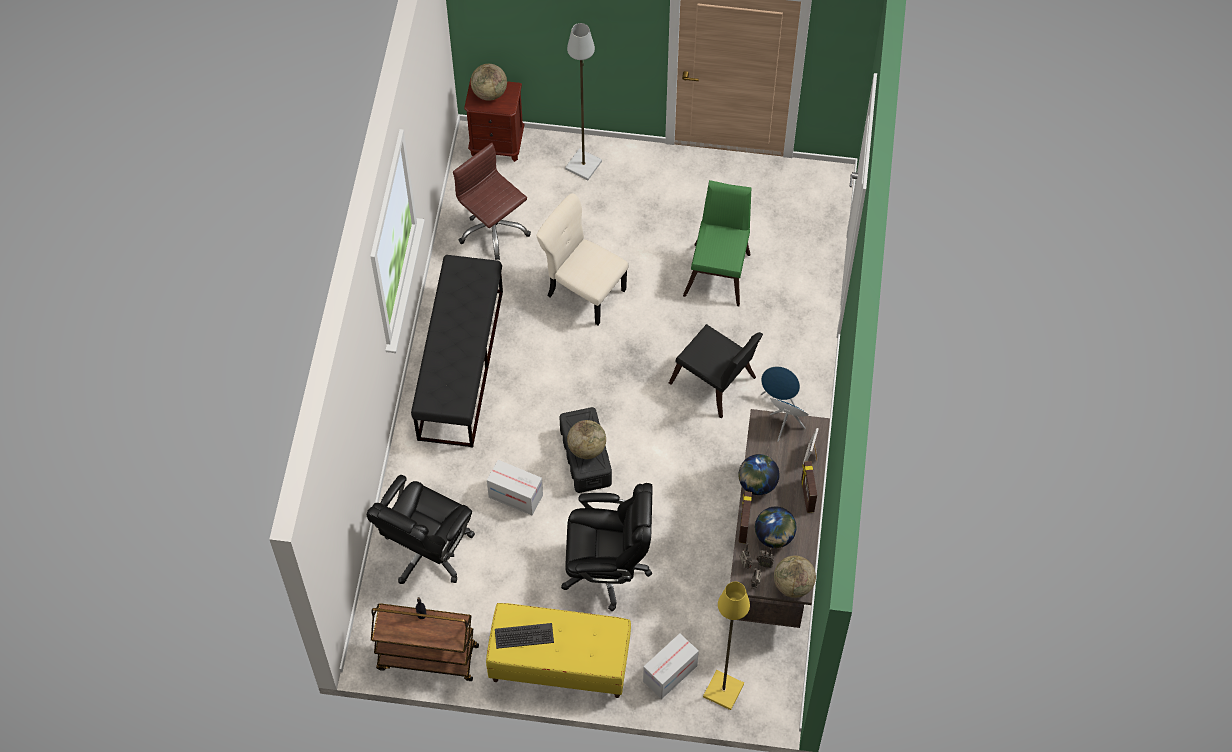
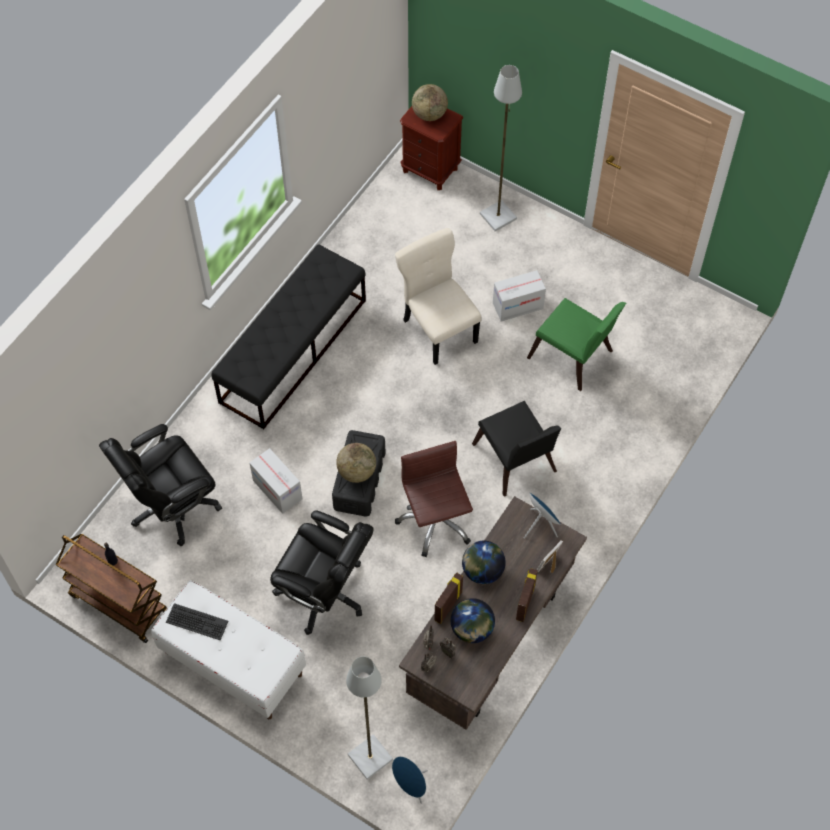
camera: 25 degrees right, 0 degrees up
brown office chair [453,143,531,260] -> brown office chair moved to [395,441,473,557]
yellow bench [486,603,631,698] -> white bench [151,580,306,719]
cardboard box [643,633,699,699] -> cardboard box moved to [493,270,546,322]
green chair [683,180,752,306] -> green chair turned 90 degrees clockwise [527,298,626,391]
yellow floor lamp [703,582,750,710] -> grey floor lamp [346,656,393,780]
blue speaker [761,366,800,406] -> blue speaker moved to [392,756,428,804]
globe [774,555,816,598] -> none

